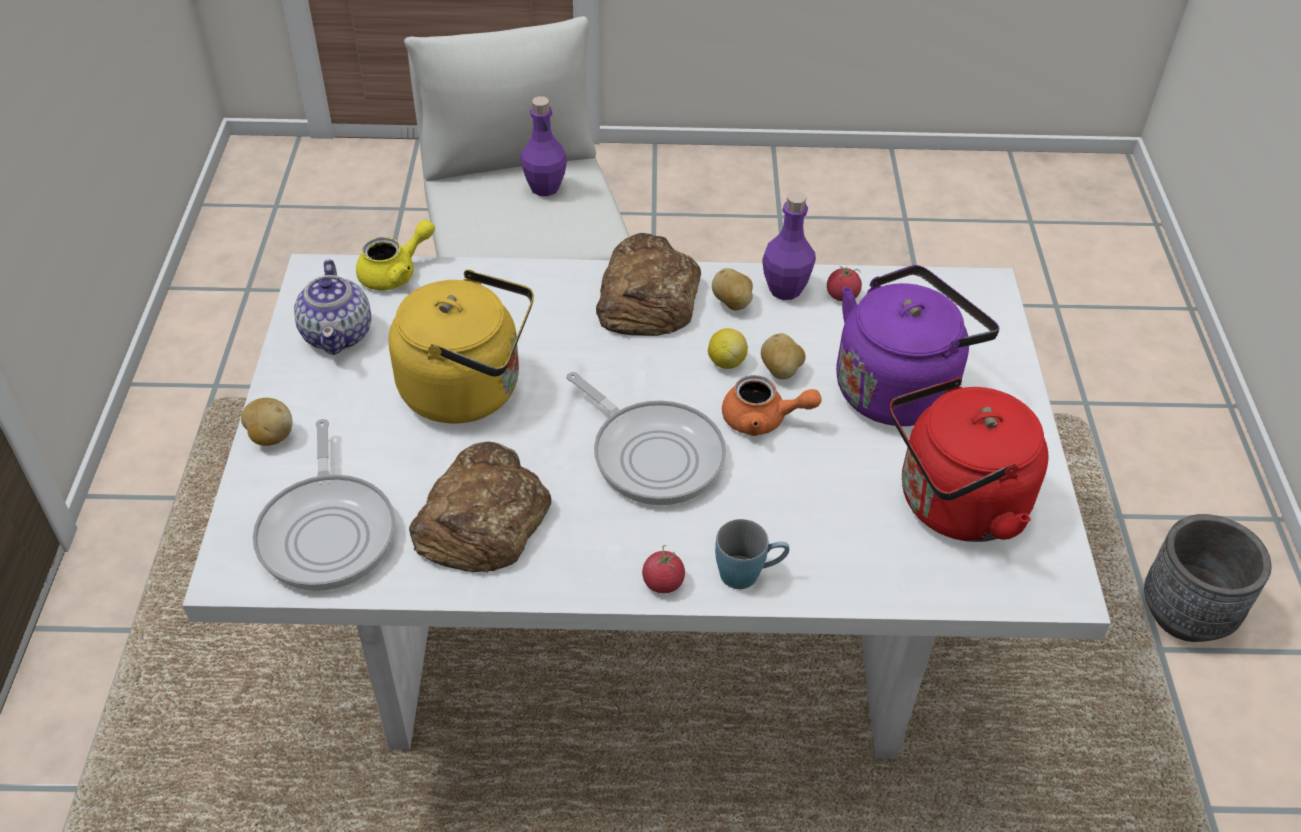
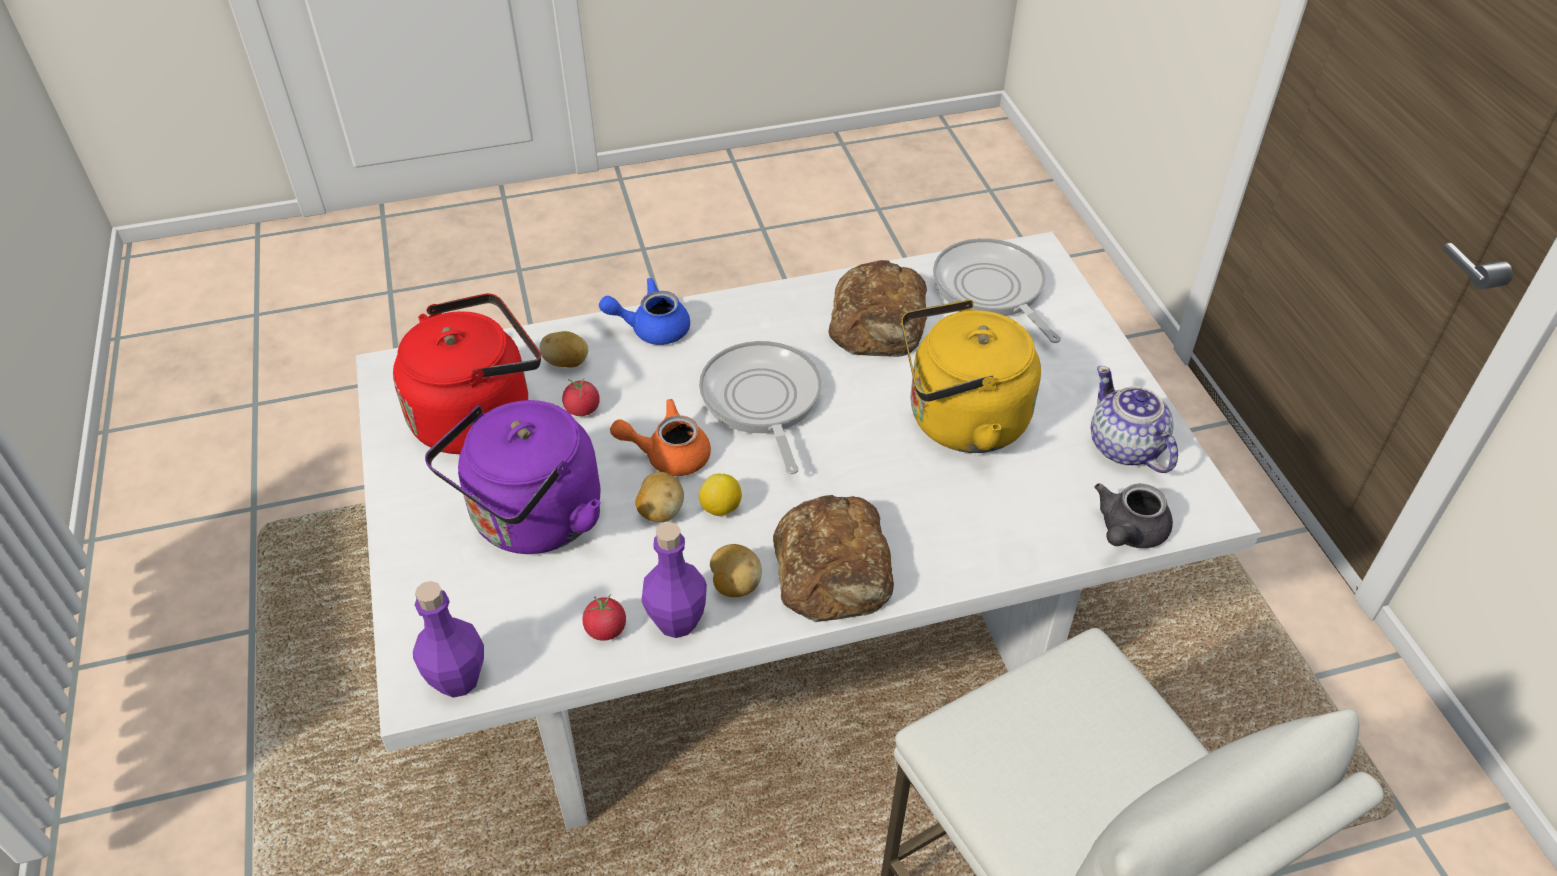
camera: 165 degrees right, 0 degrees up
potato [241,398,293,446] -> potato moved to [540,331,588,368]
yellow teapot [356,220,435,290] -> grey teapot [1094,483,1173,548]
purple bottle [520,96,567,196] -> purple bottle moved to [413,581,484,698]
frying pan [567,372,726,505] -> frying pan turned 45 degrees clockwise [699,341,822,474]
tomato [642,545,685,593] -> tomato moved to [562,378,600,416]
blue mug [715,519,789,589] -> blue teapot [599,278,690,345]
grey planter [1144,514,1271,642] -> none

